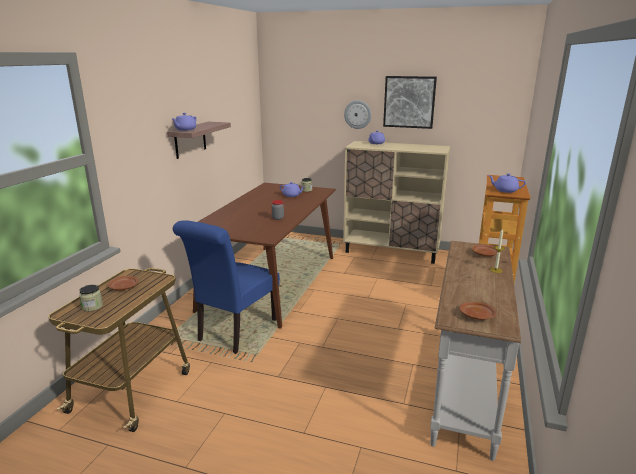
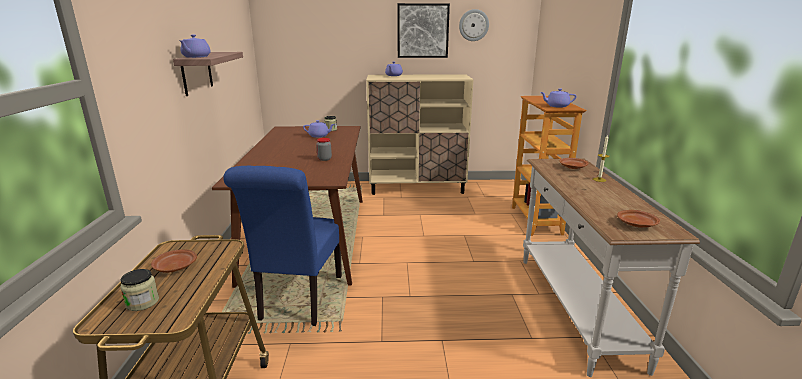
camera: 20 degrees left, 0 degrees up
wall clock [344,100,371,129] -> wall clock moved to [459,9,489,41]

